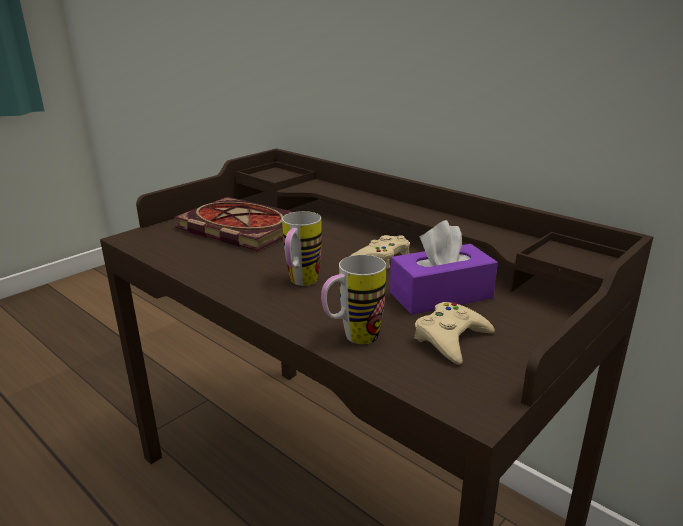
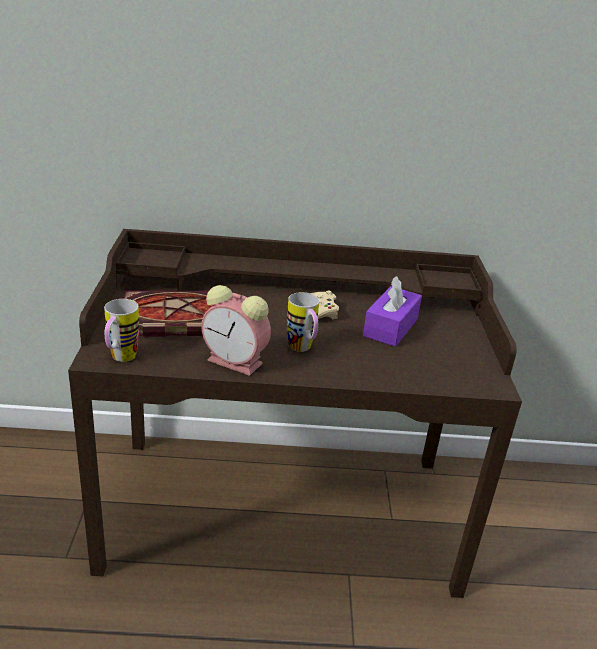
camera: 45 degrees left, 5 degrees up
mug [321,255,386,344] -> mug moved to [104,299,139,362]
beige game controller [414,302,495,365] -> none
none -> alarm clock [201,285,271,376]

